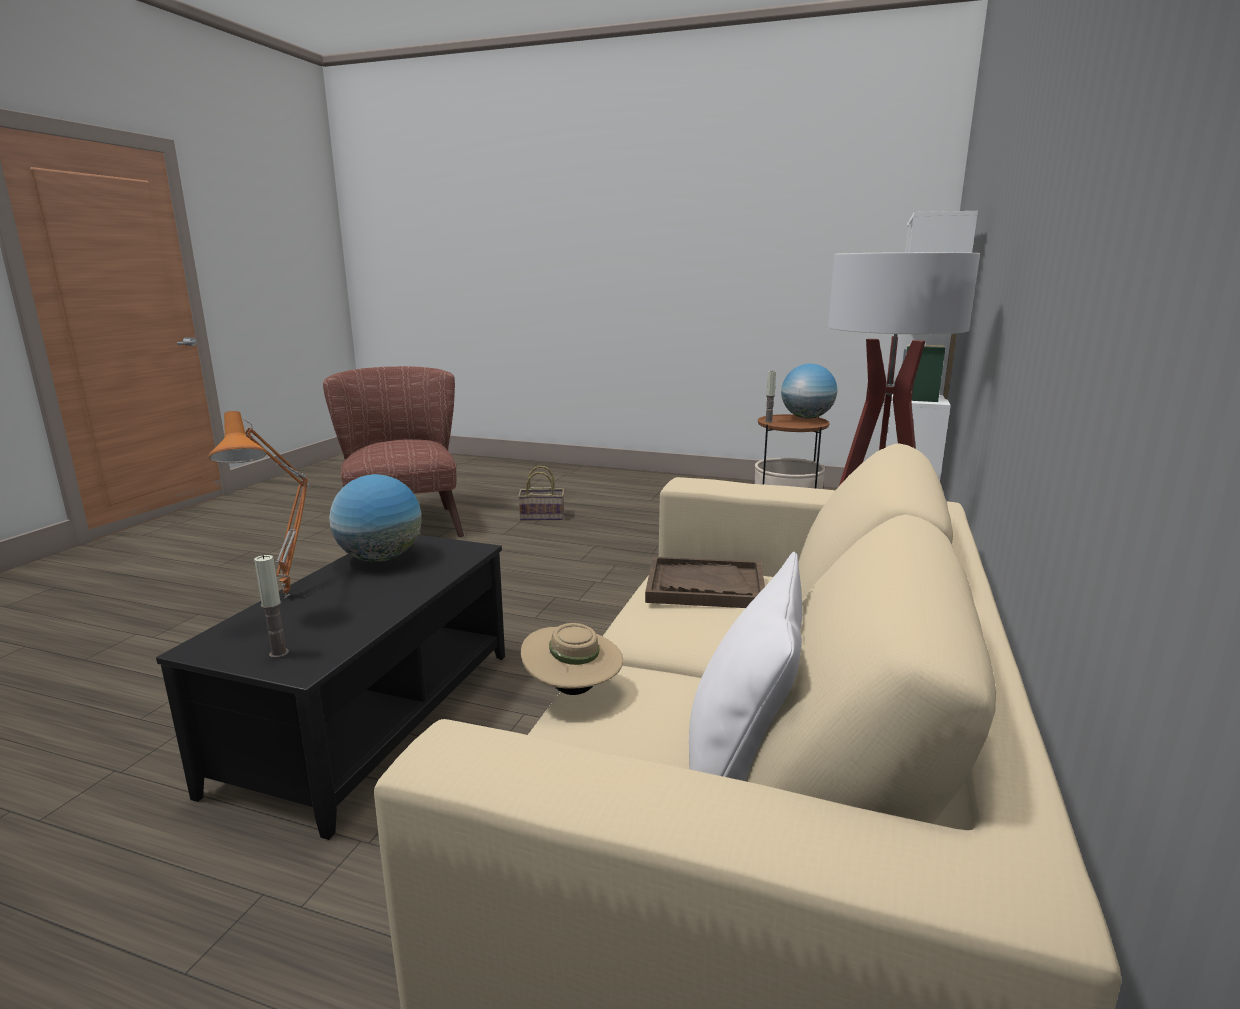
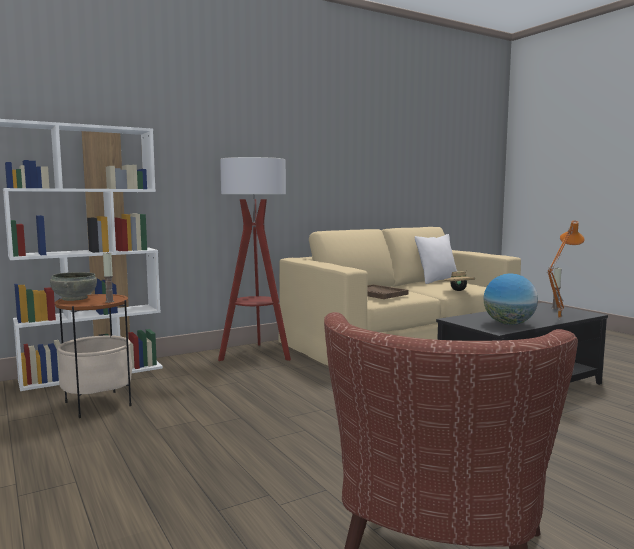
camera: 140 degrees left, 10 degrees down
basket [518,466,564,521] -> none
globe [781,364,837,418] -> grey bowl [50,272,97,301]

